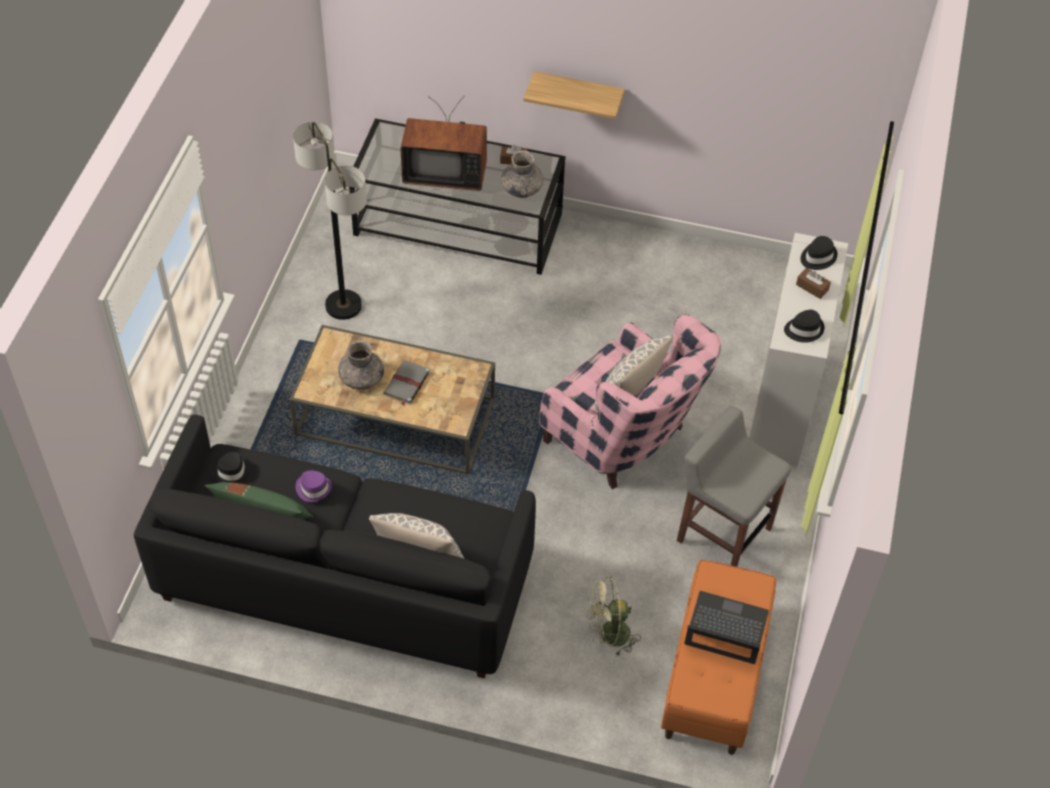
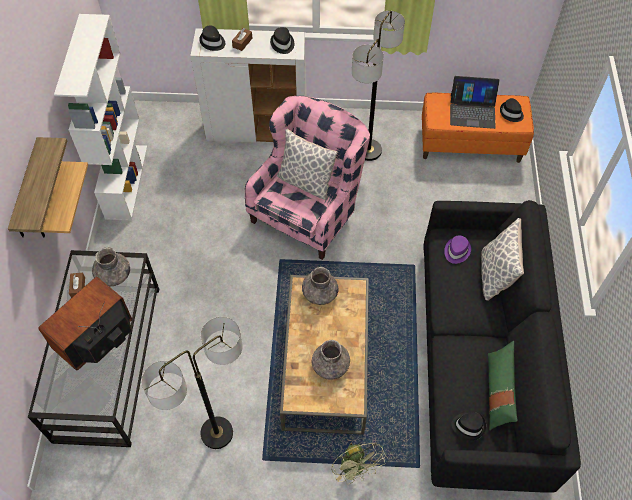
camera: 100 degrees left, 5 degrees up
purple hat [296,470,332,502] -> purple hat moved to [444,235,471,264]
grey book [383,360,430,406] -> none
television [400,95,487,191] -> television turned 135 degrees counterclockwise [38,277,132,371]
green fan [587,576,641,657] -> green fan moved to [331,443,386,484]
grey stool [677,406,791,567] -> floor lamp [352,11,405,161]
laptop [684,591,769,664] -> laptop turned 90 degrees counterclockwise [450,76,500,129]
none -> shelf [8,137,67,237]
none -> white bookcase [54,14,147,221]
none -> grey vase [302,267,339,305]
none -> black hat [500,98,524,122]

